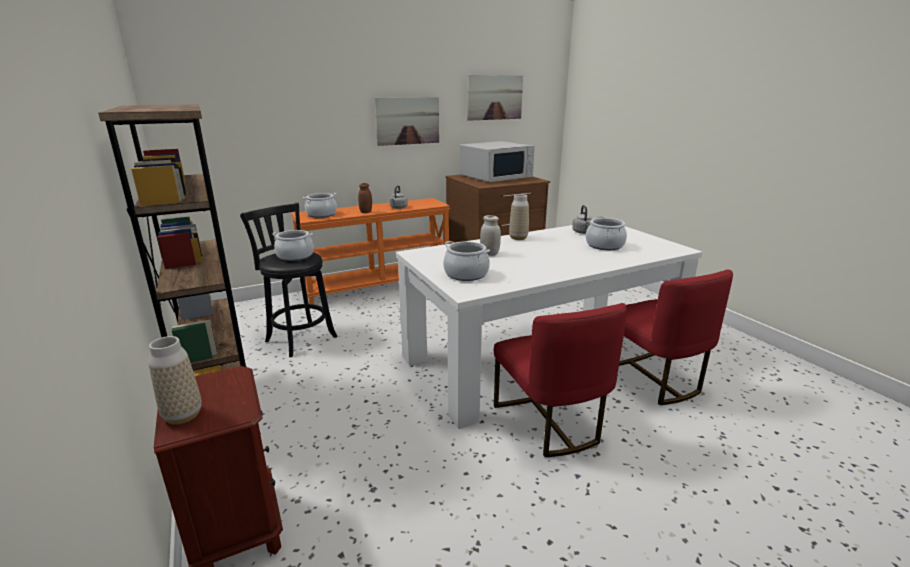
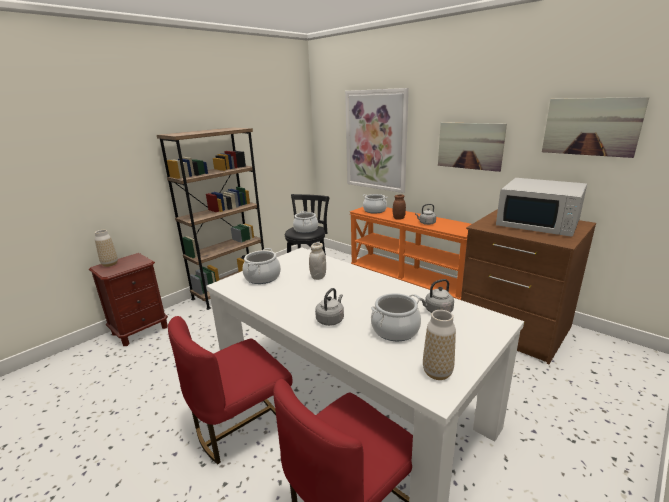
camera: 70 degrees right, 0 degrees up
vase [509,194,529,240] -> vase moved to [423,310,456,380]
none -> grey kettle [315,288,344,326]
none -> picture [345,88,409,193]

